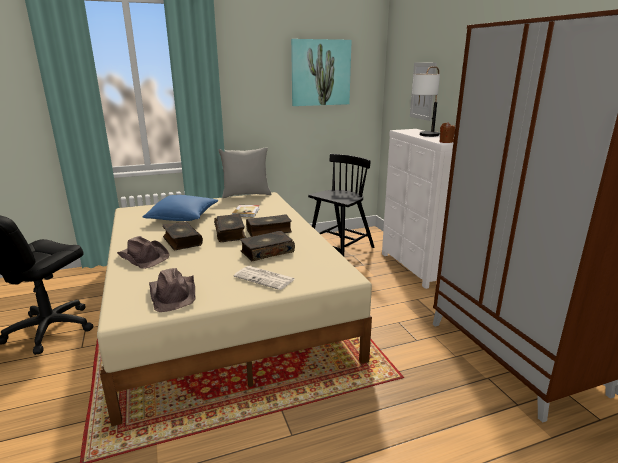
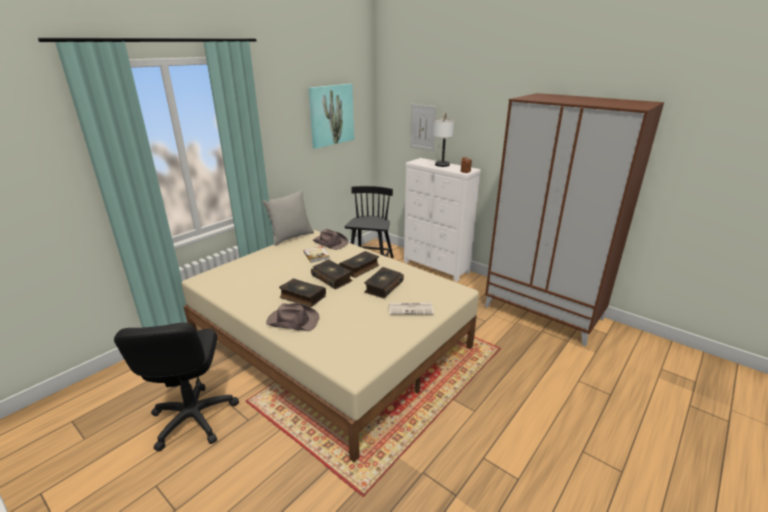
camera: 30 degrees left, 5 degrees up
blue pillow [143,195,218,221] -> none
brown hat [149,268,195,312] -> brown hat moved to [313,229,349,250]

